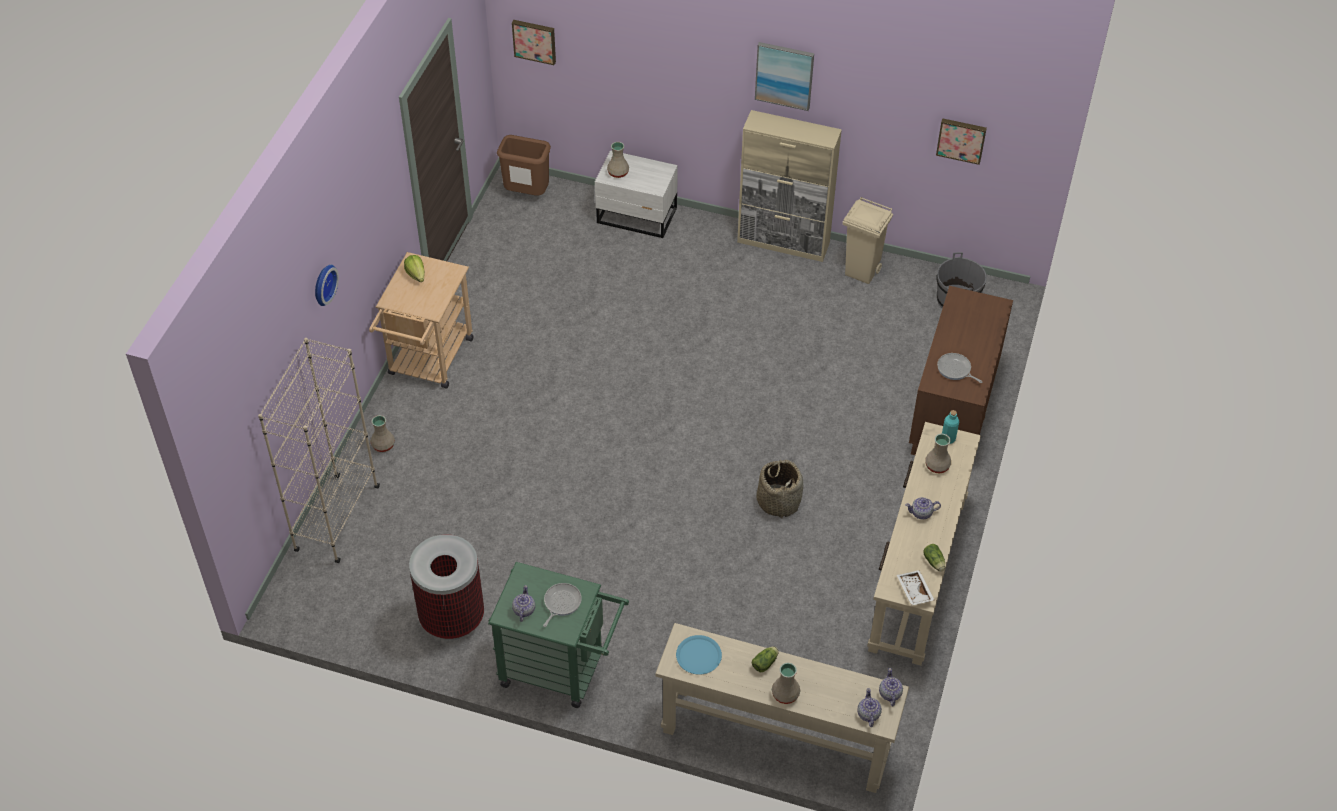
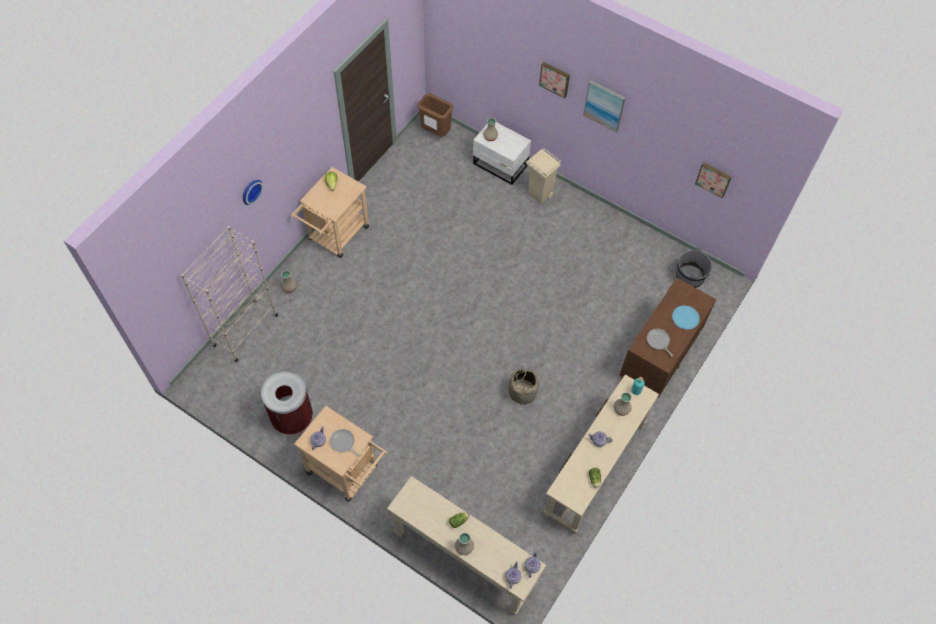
camera: 15 degrees right, 10 degrees up
green cart [488,562,629,708] -> beige cart [294,406,387,502]
picture [512,20,556,65] -> picture moved to [539,62,570,99]
frying pan [543,583,582,627] -> frying pan turned 90 degrees counterclockwise [330,429,360,457]
blue plate [676,635,722,675] -> blue plate moved to [672,306,700,330]
beige cabinet [737,110,842,262] -> none
beige trash can [842,197,893,284] -> beige trash can moved to [526,148,561,204]
white tray [897,570,934,606] -> none

